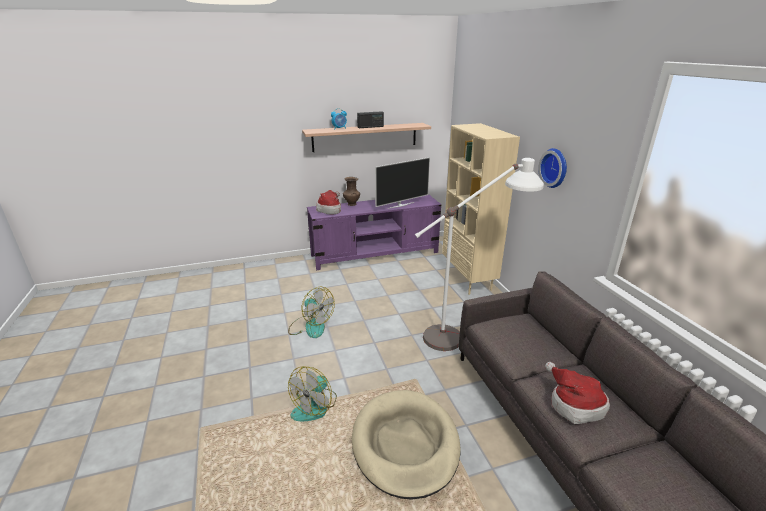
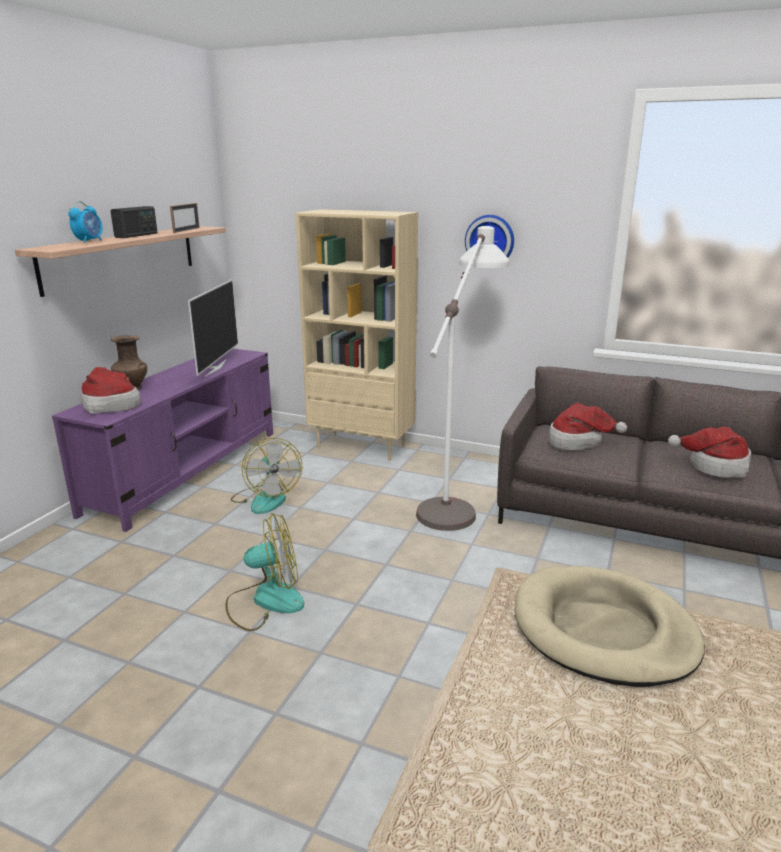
camera: 50 degrees left, 5 degrees down
fan [288,366,337,421] -> fan moved to [231,438,302,514]
none -> picture frame [170,203,200,233]
none -> hat [549,403,627,451]

